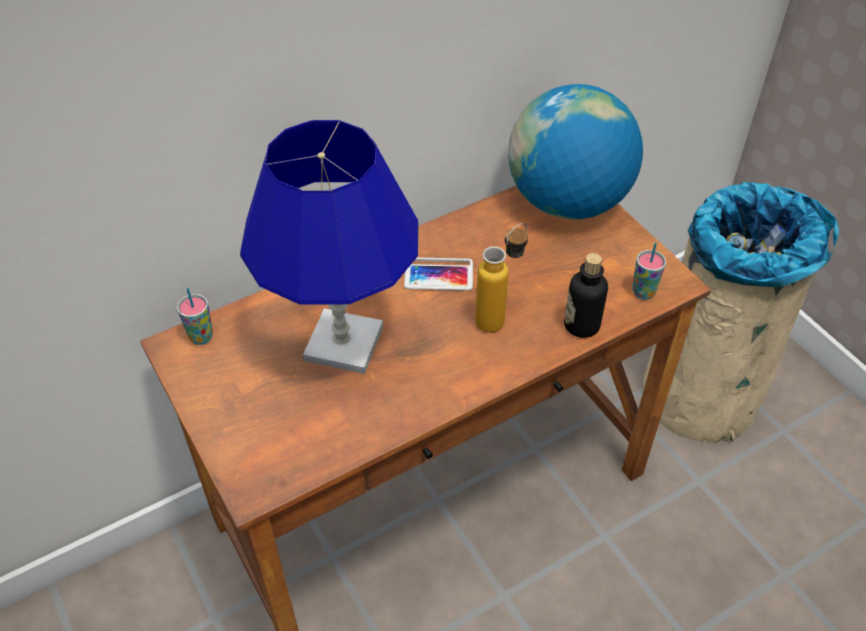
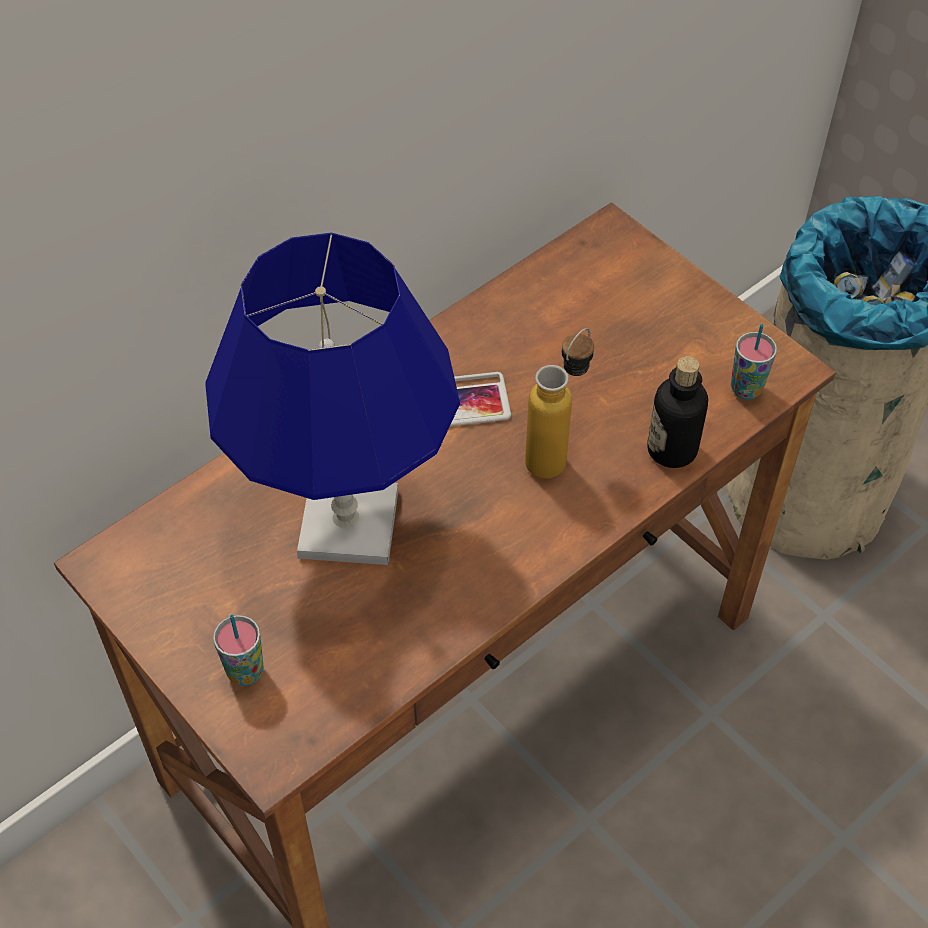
camera: 10 degrees left, 5 degrees up
cup [177,288,213,345] -> cup moved to [213,615,264,686]
globe [508,84,643,219] -> none

